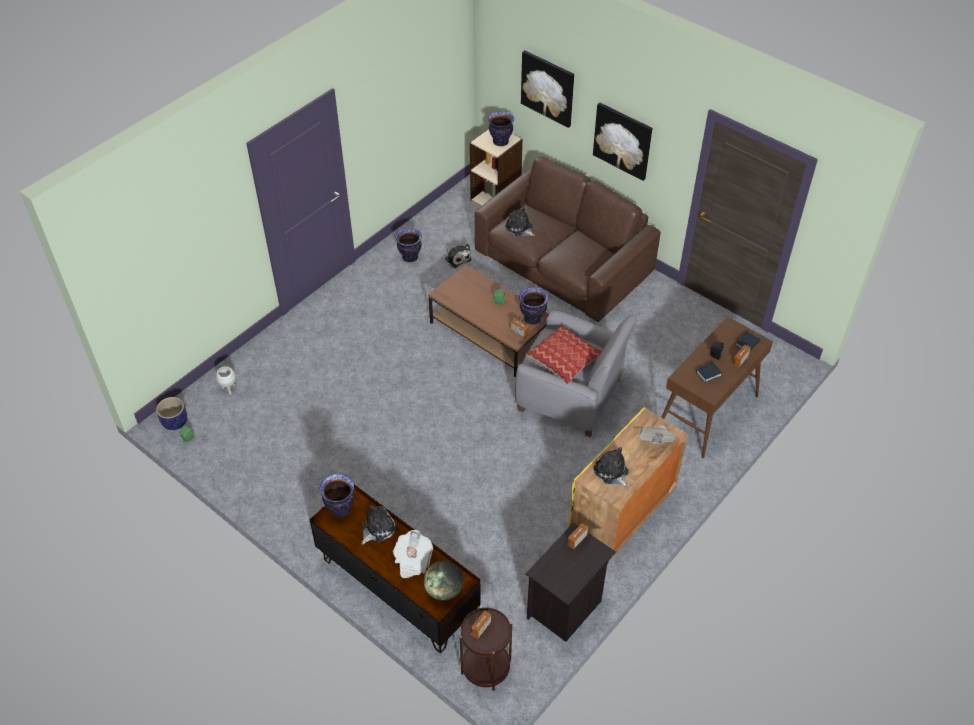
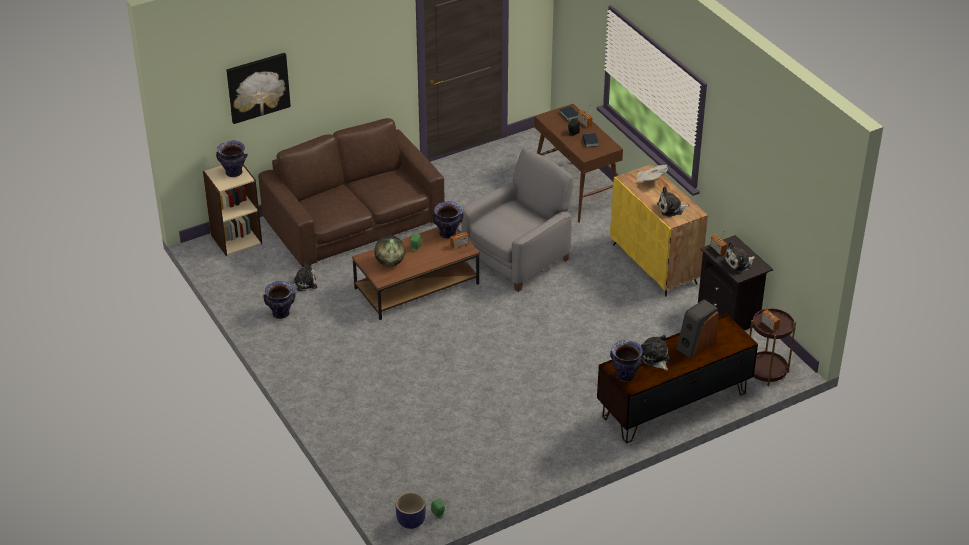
camera: 70 degrees left, 10 degrees down
white planter [216,367,236,395] -> none
newspaper [393,530,433,578] -> speaker [676,299,719,358]
globe [424,560,464,601] -> globe moved to [375,235,405,267]
plush toy [505,206,535,236] -> plush toy moved to [723,242,755,272]
pillow [525,324,602,384] -> none
picture [593,103,652,181] -> none

